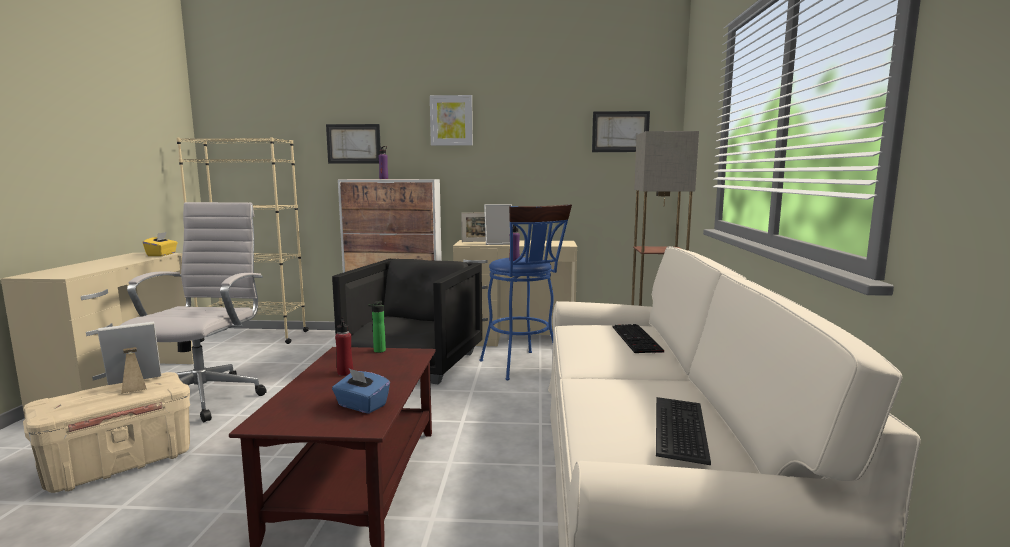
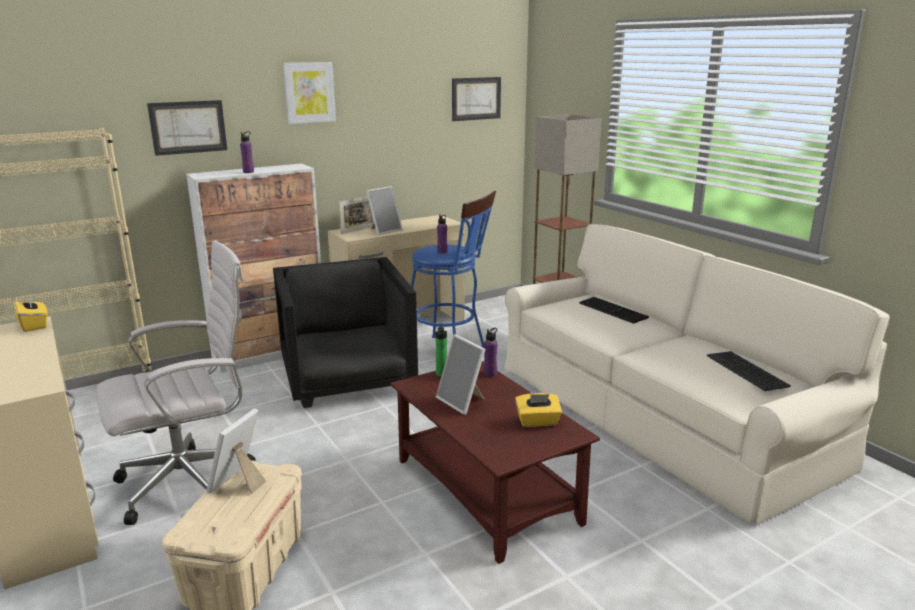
camera: 35 degrees left, 10 degrees up
white office chair [119,202,267,422] -> white office chair turned 90 degrees clockwise [97,240,256,525]
blue tissue box [332,368,390,414] -> yellow tissue box [515,393,562,427]
red bottle [335,317,353,376] -> picture frame [436,335,486,415]
none -> purple bottle [484,328,498,377]

